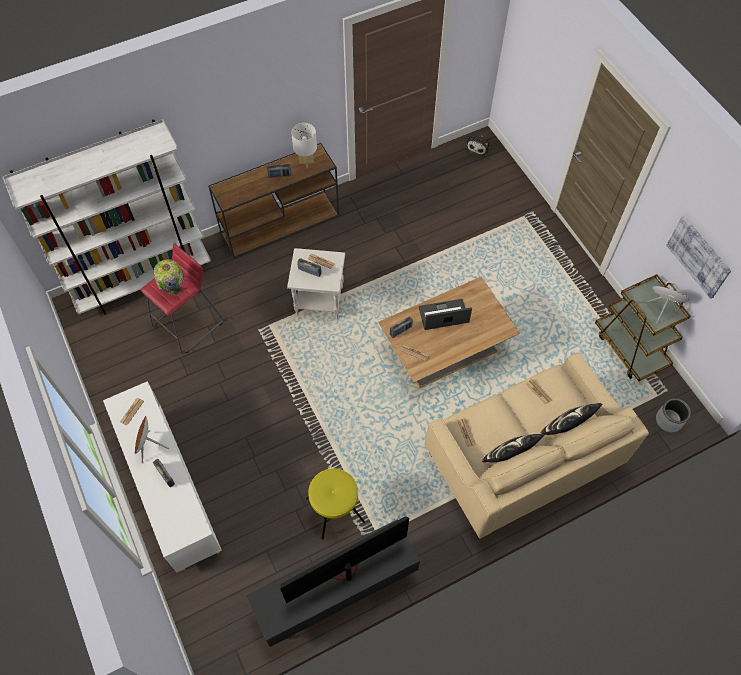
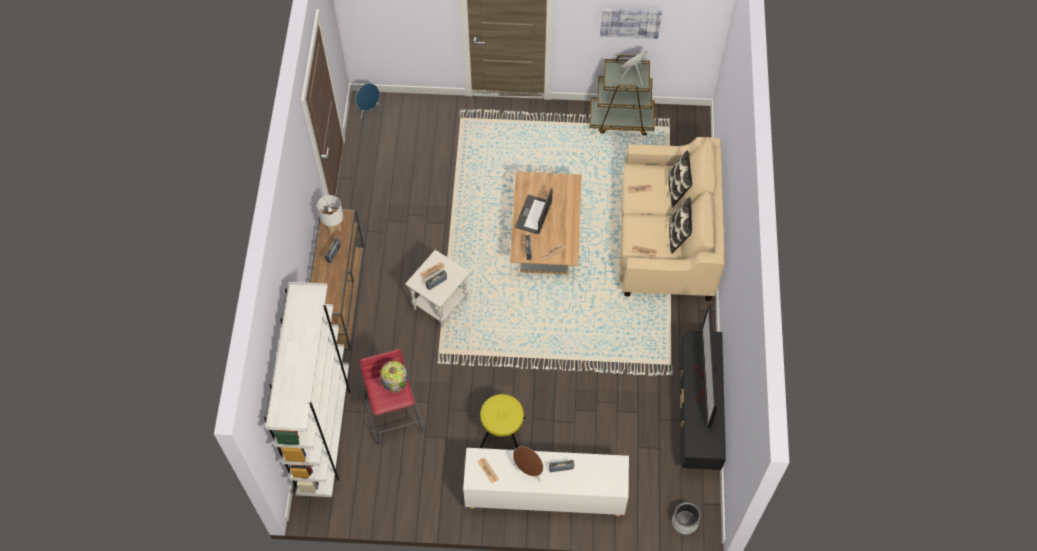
camera: 60 degrees left, 0 degrees up
yellow stool [306,468,365,540] -> yellow stool moved to [480,394,526,448]
plush toy [466,135,490,157] -> blue speaker [355,83,380,119]
grey planter [656,398,691,432] -> grey planter moved to [672,502,701,534]

